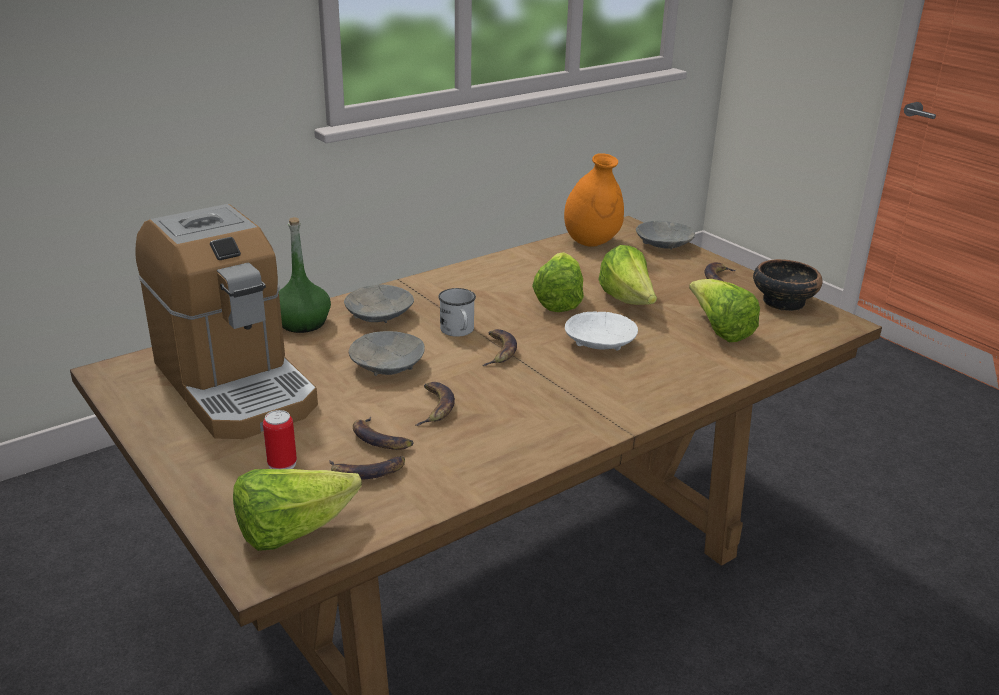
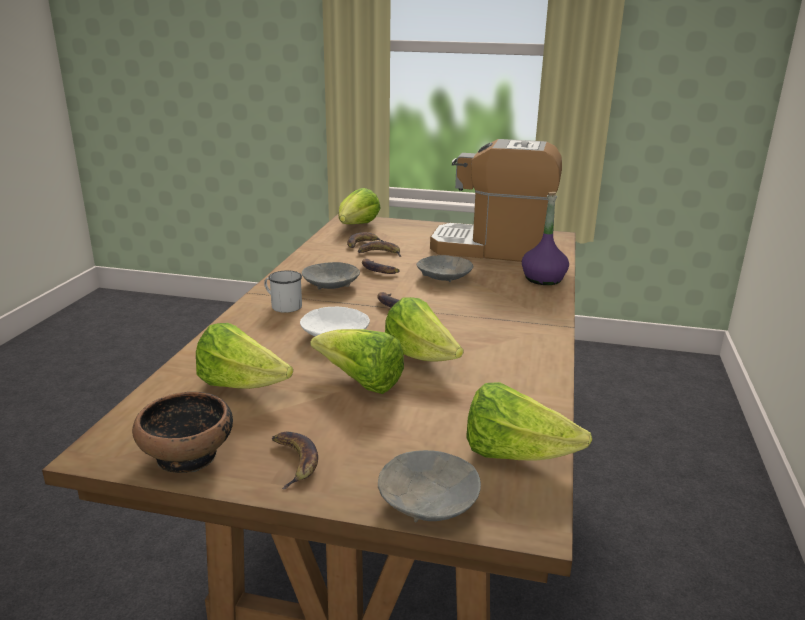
camera: 140 degrees right, 5 degrees down
can [263,410,297,469] -> none
green bottle [279,217,331,333] -> purple bottle [522,192,569,285]
grey bowl [344,284,414,323] -> grey bowl moved to [302,262,360,290]
white mug [438,288,476,337] -> white mug moved to [264,270,302,313]
orange vase [564,153,624,247] -> lettuce [466,382,592,461]

